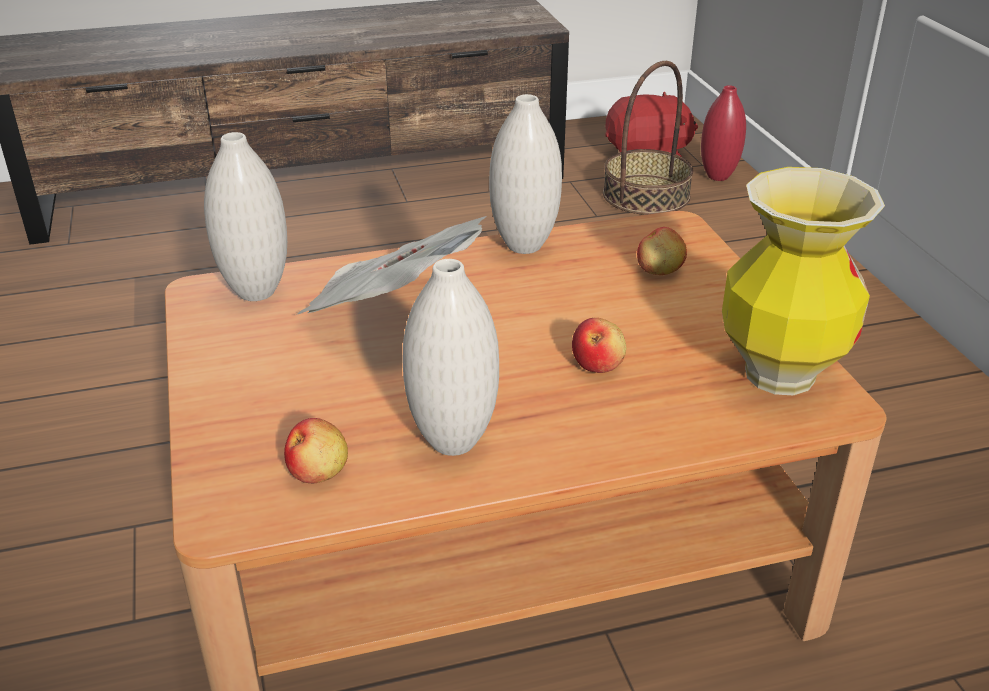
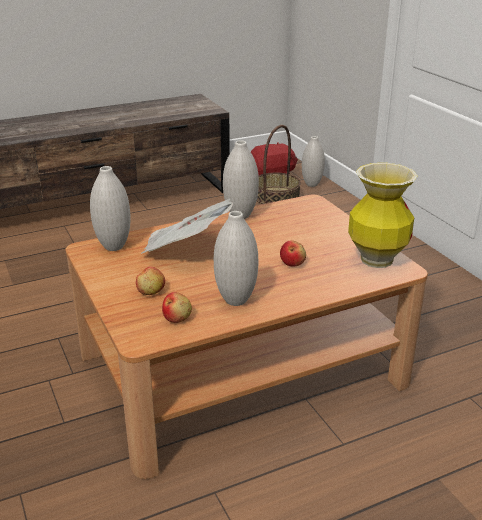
camera: 10 degrees left, 5 degrees down
apple [637,227,687,275] -> apple moved to [136,267,165,295]
red vase [701,85,746,181] -> white vase [302,136,325,187]

